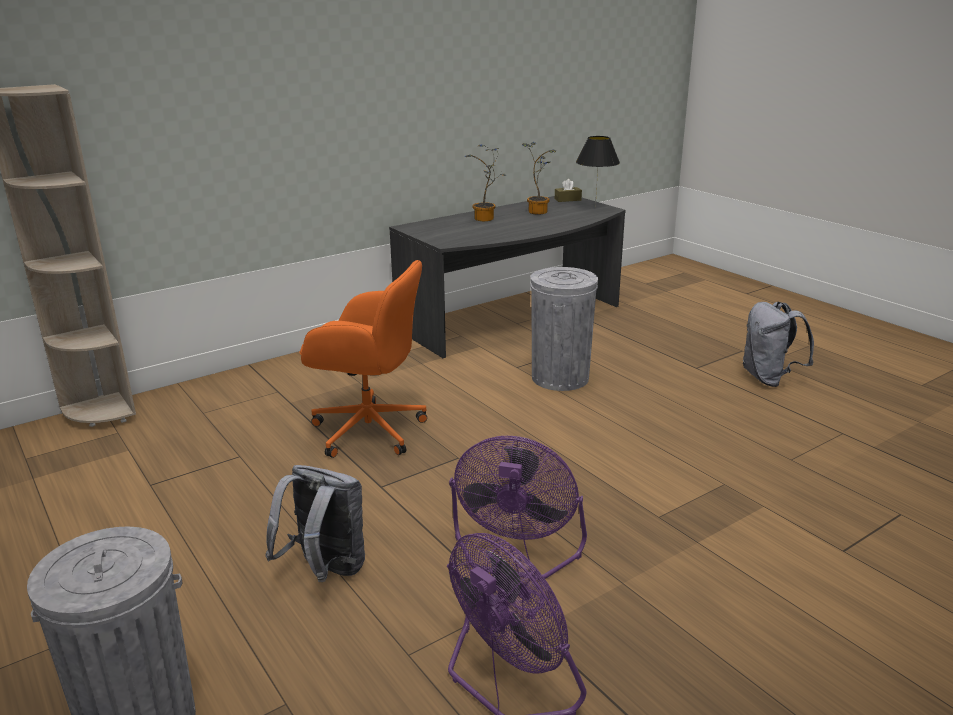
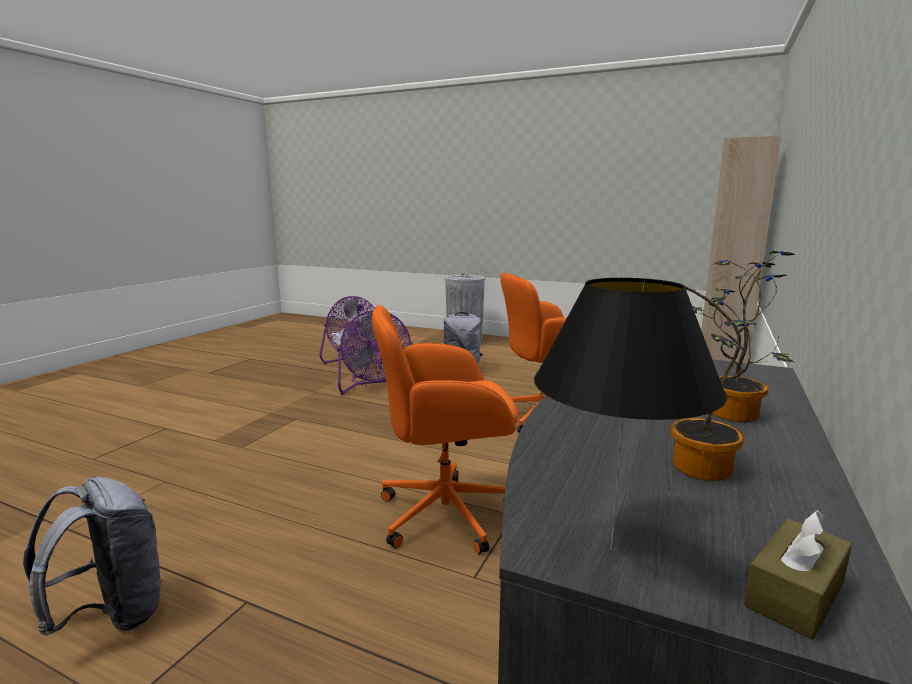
camera: 150 degrees right, 10 degrees down
grey trash can [530,267,598,391] -> orange office chair [372,305,519,554]

